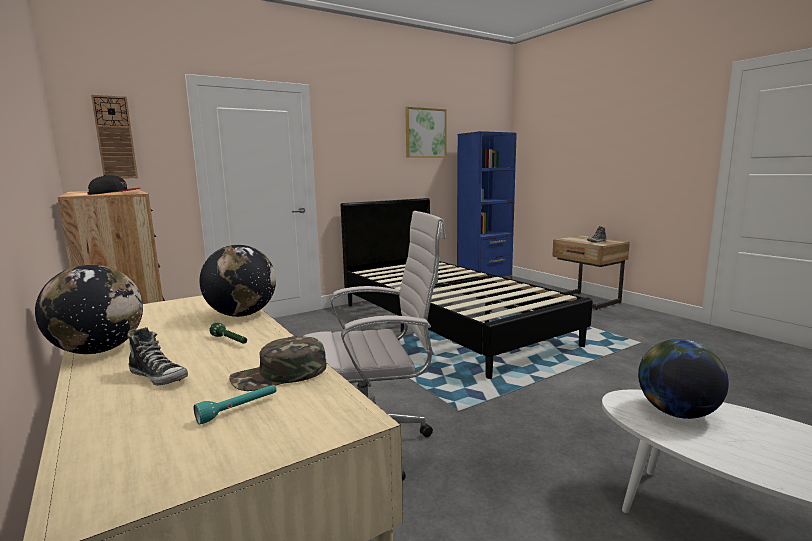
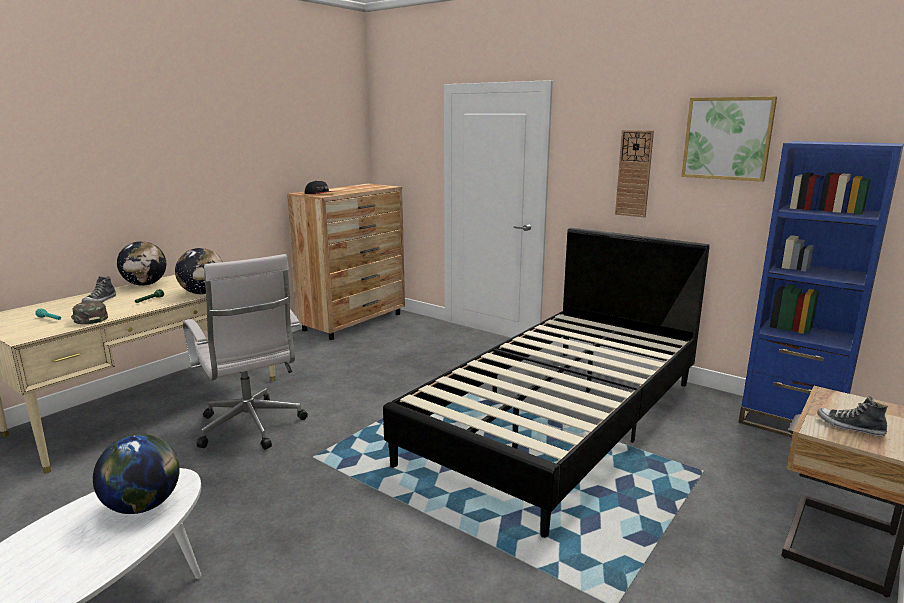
camera: 70 degrees right, 5 degrees up
wall clock [91,95,138,179] -> wall clock moved to [615,130,654,218]

